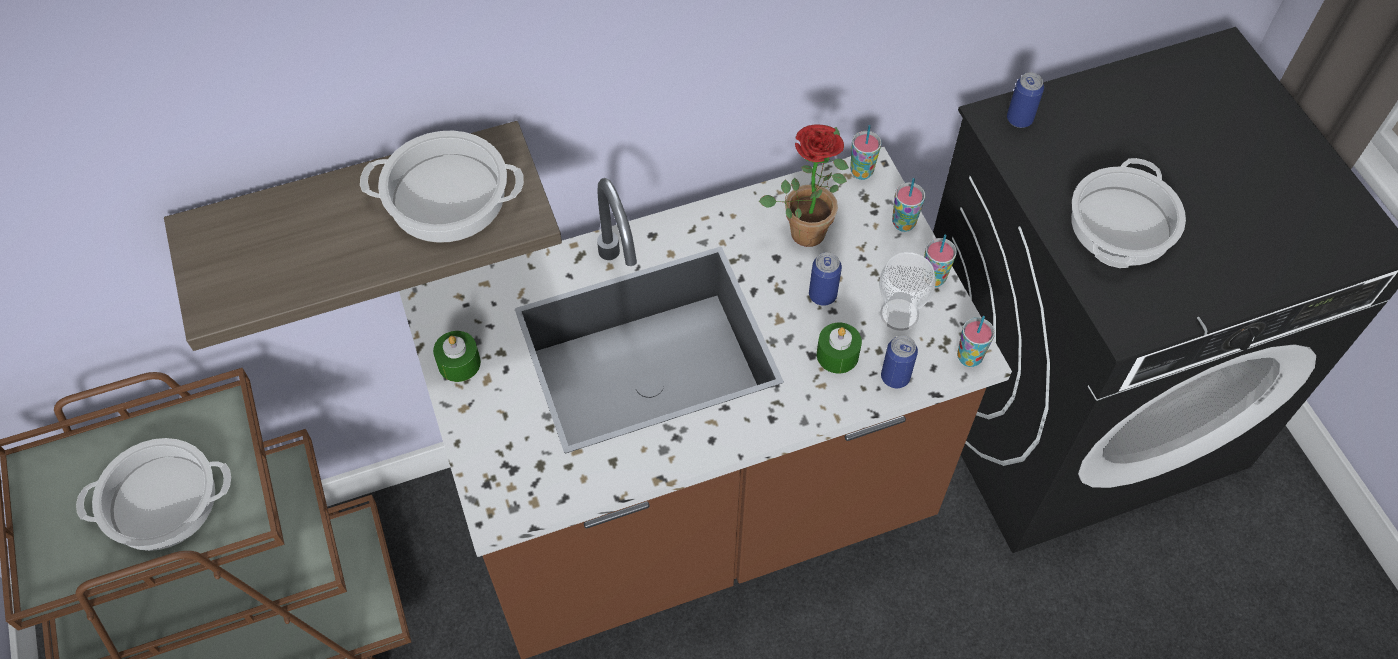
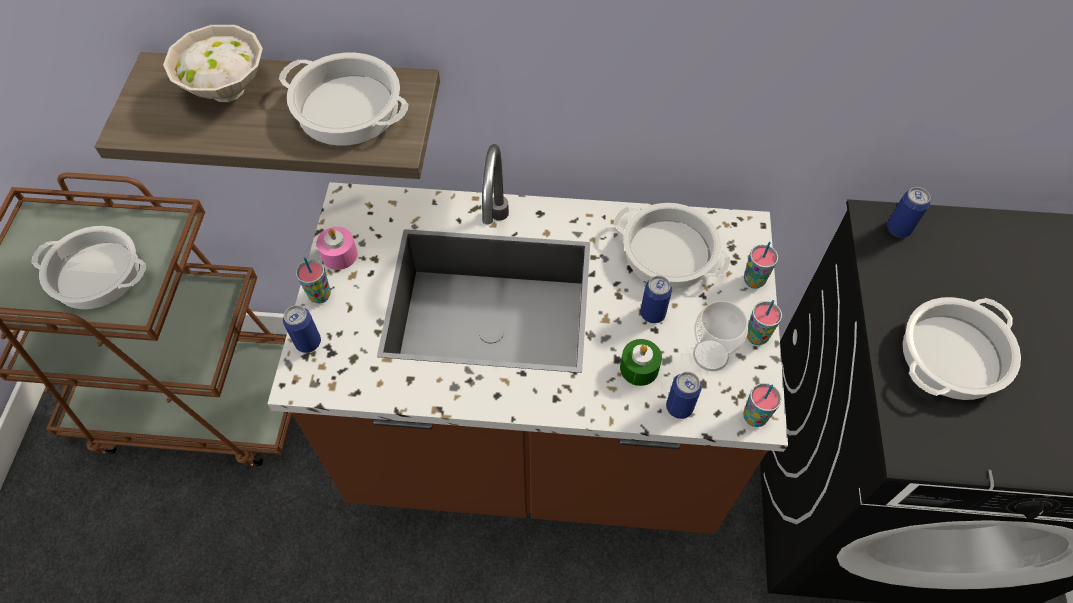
camera: 25 degrees right, 0 degrees up
green candle [433,331,481,382] -> pink candle [317,227,358,270]
potted plant [759,125,849,247] -> cooking pot [614,203,731,289]
cup [850,125,882,180] -> cup moved to [296,257,331,304]
none -> white bowl [163,25,263,102]
none -> can [283,305,321,353]

